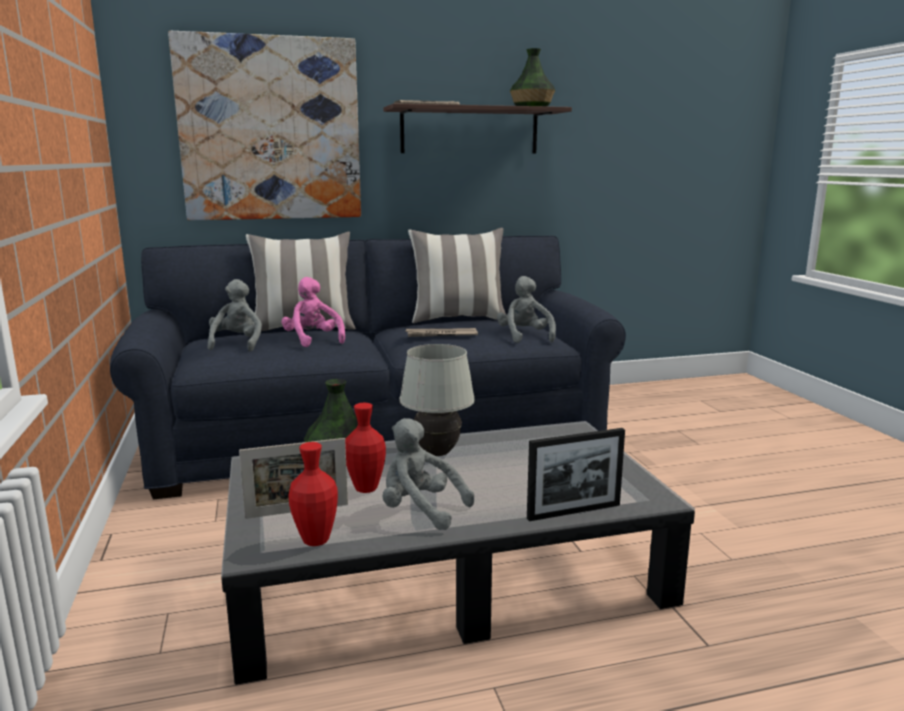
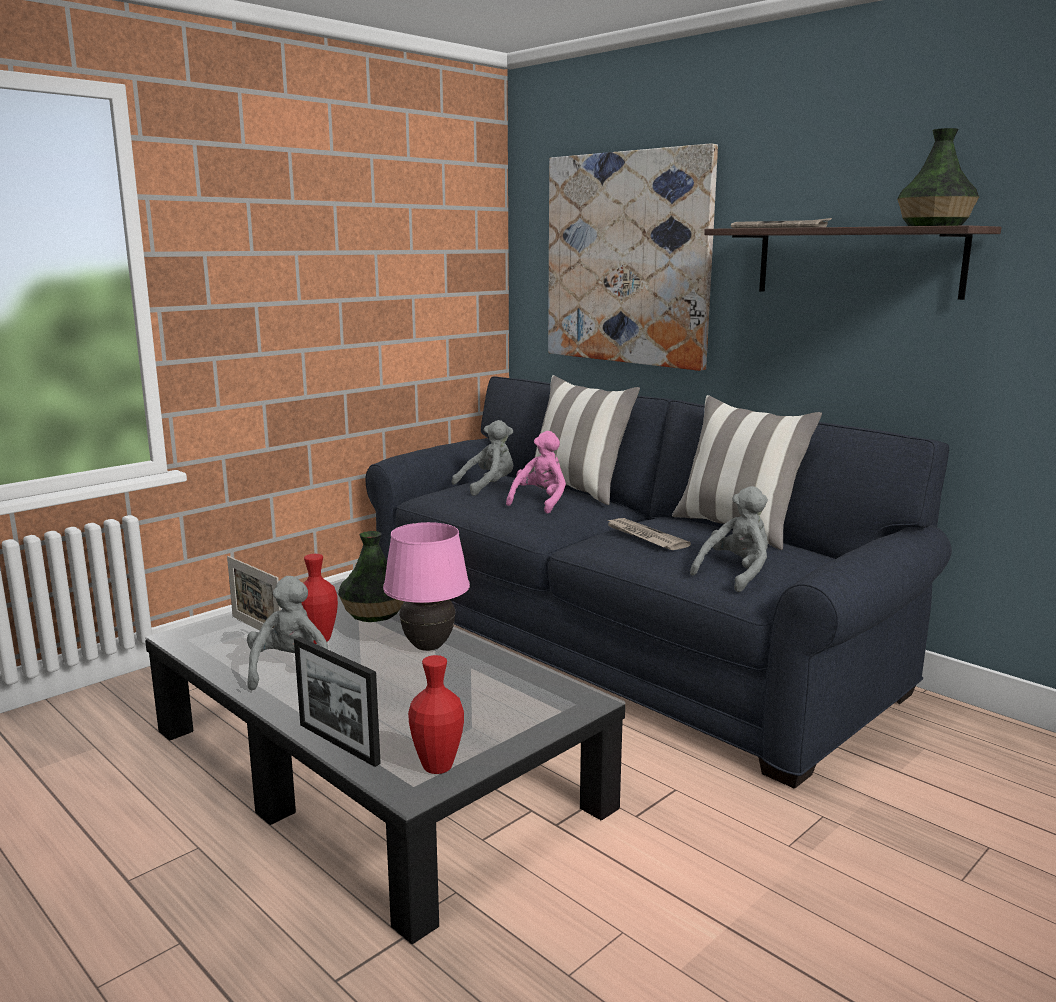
camera: 60 degrees right, 0 degrees up
red vase [288,442,338,546] -> red vase moved to [408,655,464,774]
white table lamp [399,344,475,456] -> pink table lamp [383,522,470,651]

